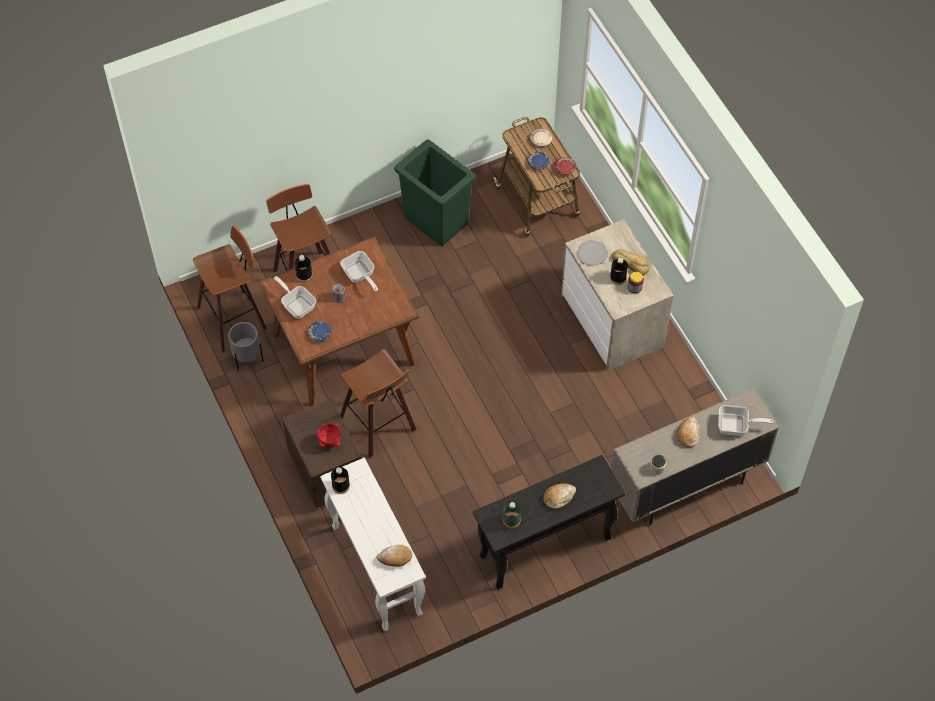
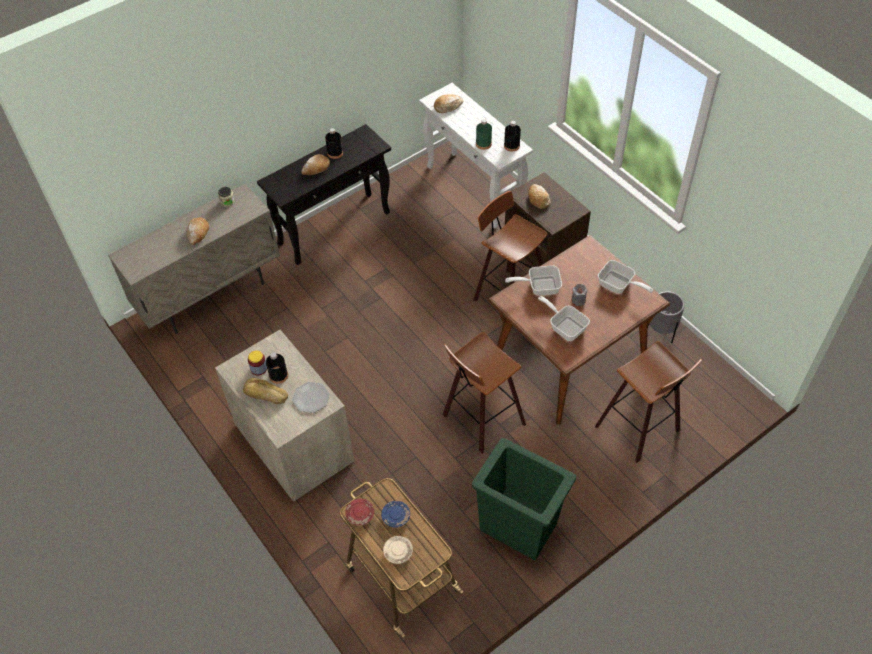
camera: 170 degrees right, 5 degrees down
stool [193,226,267,353] -> stool moved to [443,332,526,454]
black bottle [294,255,313,282] -> black bottle moved to [325,128,343,159]
blue plate [308,321,331,342] -> none
red bowl [317,424,340,448] -> bread [528,184,551,209]
green bottle [503,502,521,528] -> green bottle moved to [476,119,492,150]
frying pan [718,405,773,436] -> frying pan moved to [505,265,562,296]

